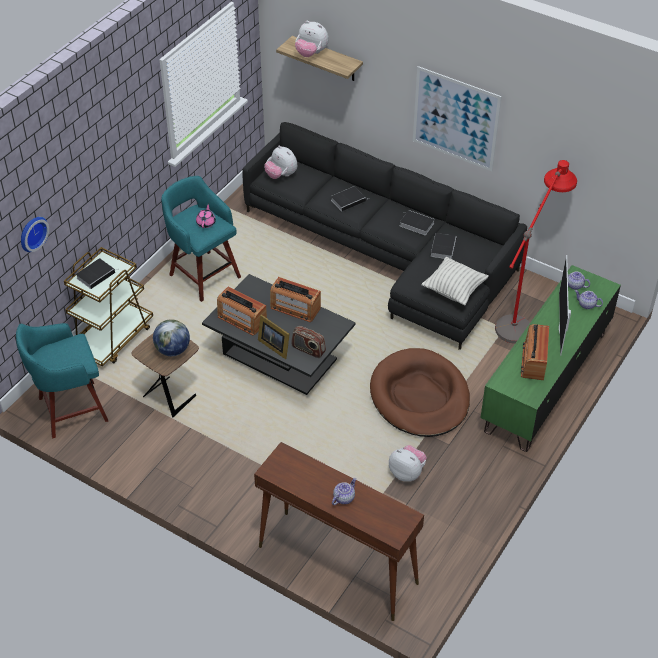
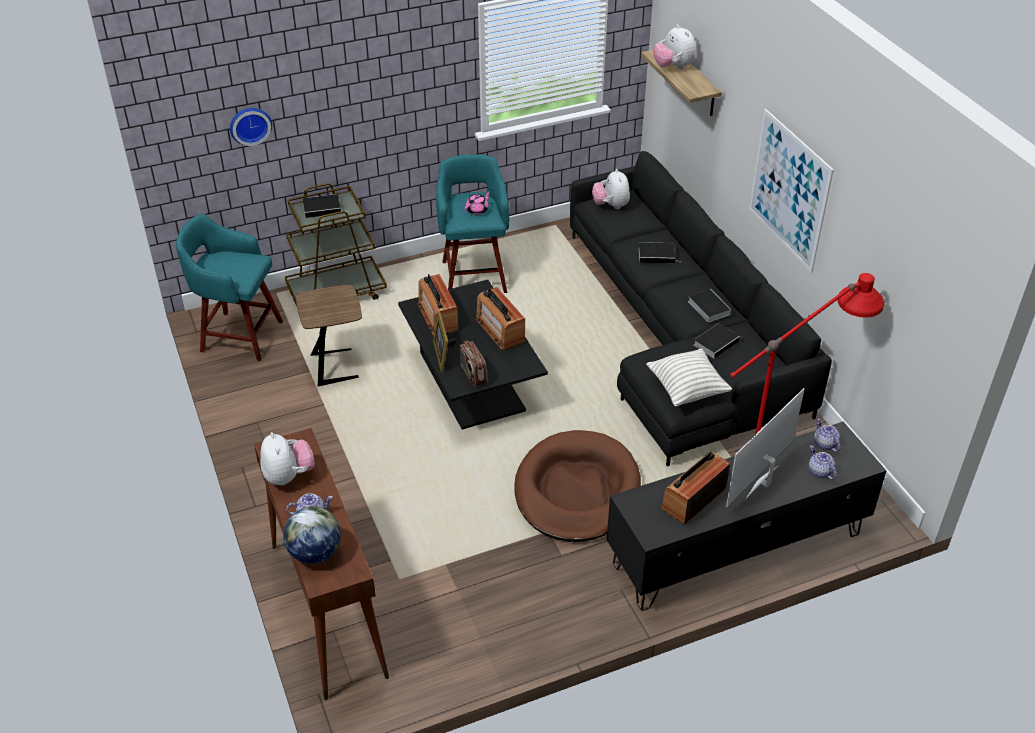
camera: 35 degrees right, 5 degrees down
globe [153,319,190,356] -> globe moved to [283,506,341,564]
plush toy [389,445,427,482] -> plush toy moved to [261,432,315,486]
green tv stand [481,265,621,452] -> black tv stand [607,422,887,611]

